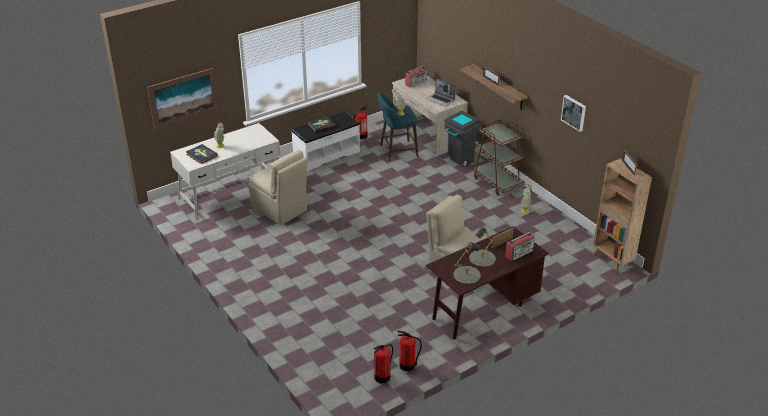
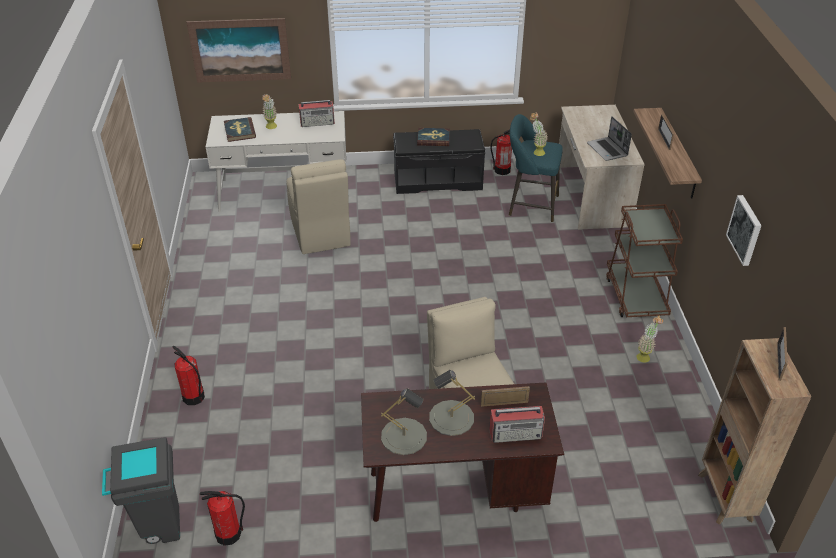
camera: 30 degrees right, 5 degrees up
white bench [291,112,360,171] -> black bench [393,129,485,194]
fire extinguisher [397,330,422,371] -> fire extinguisher moved to [172,346,205,405]
radio [405,66,427,88] -> radio moved to [299,100,335,127]
grey trash can [444,111,481,166] -> grey trash can moved to [102,437,180,544]

